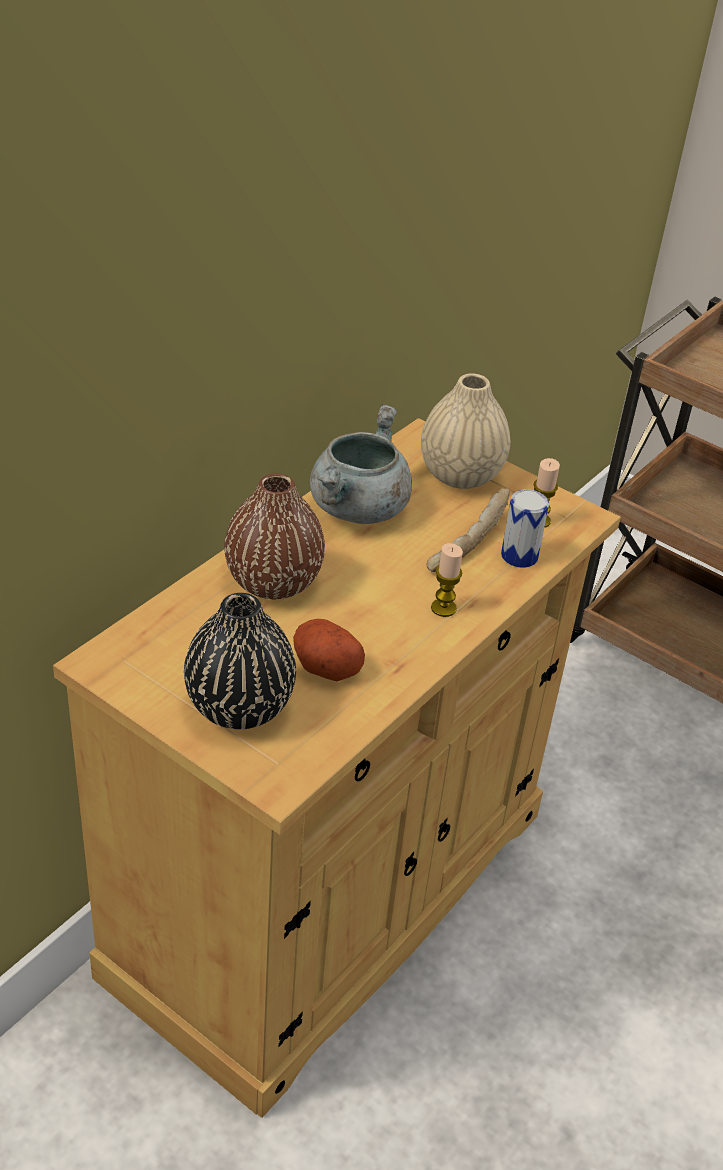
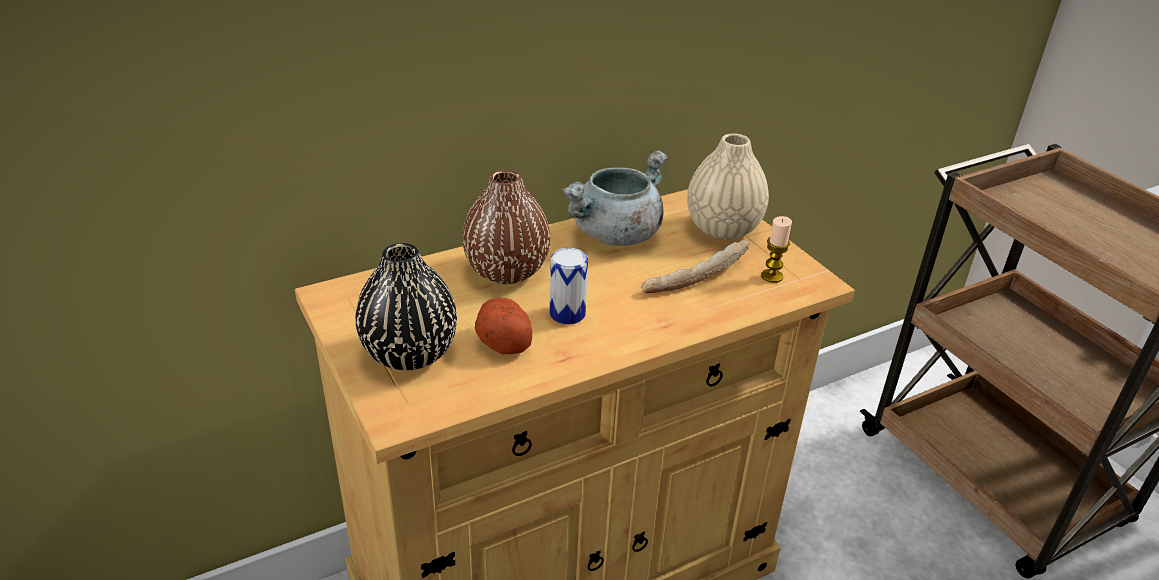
camera: 25 degrees right, 5 degrees down
candle [431,543,463,617] -> none
can [501,489,549,568] -> can moved to [550,248,588,325]

